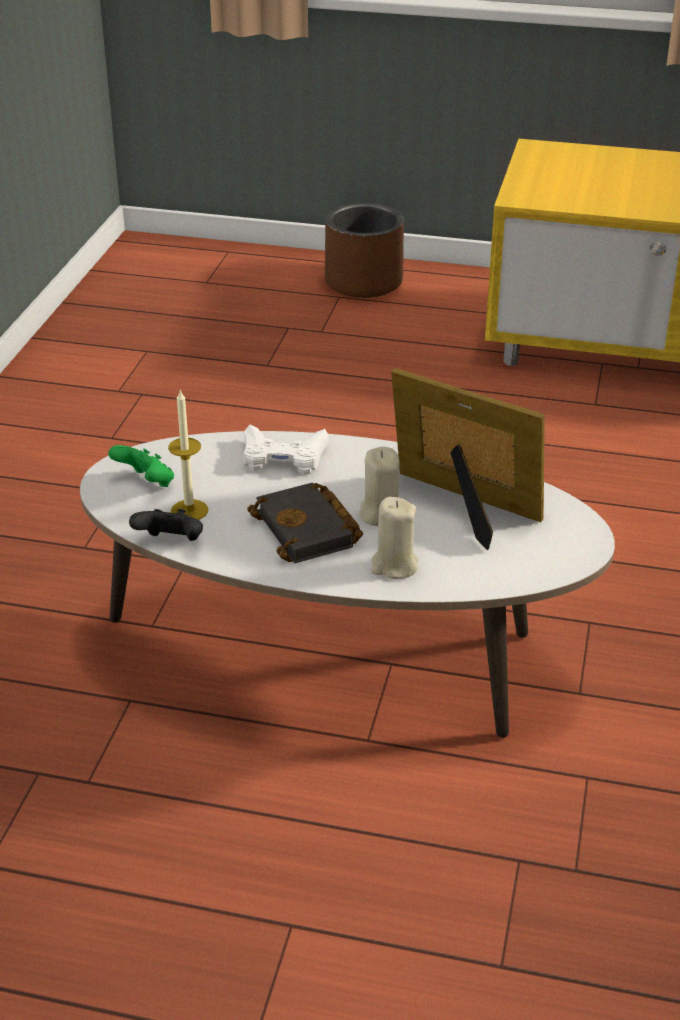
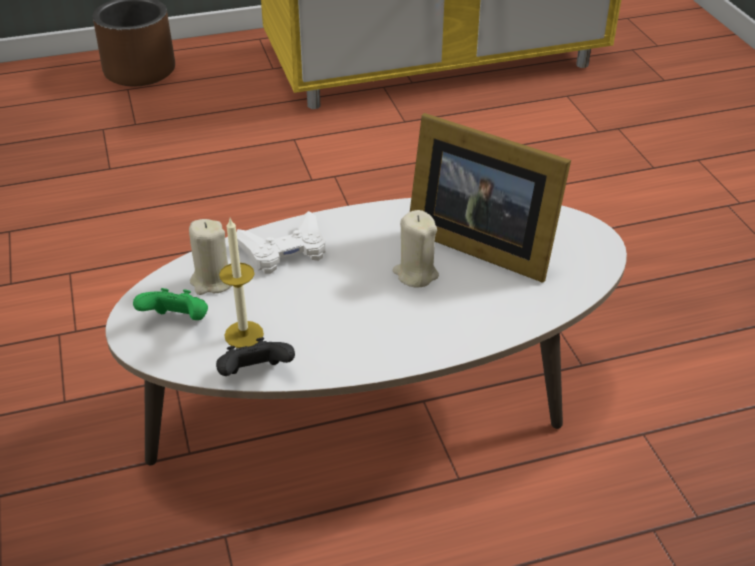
camera: 30 degrees left, 5 degrees up
black book [247,483,363,563] -> none
beige candle [371,497,418,579] -> beige candle moved to [189,219,232,295]
picture frame [391,368,545,550] -> picture frame turned 150 degrees counterclockwise [410,113,571,283]

